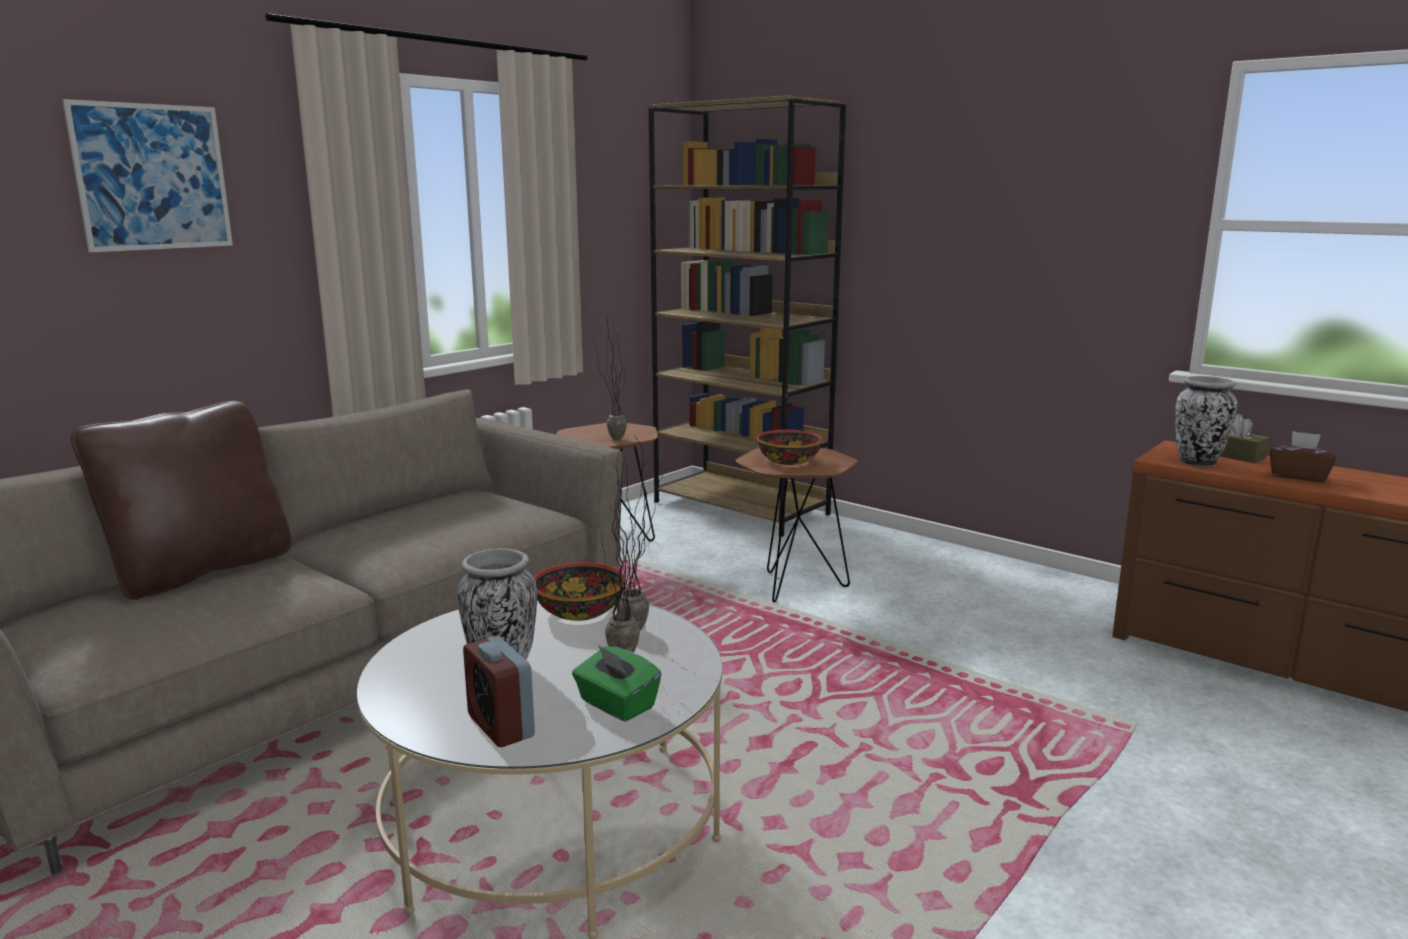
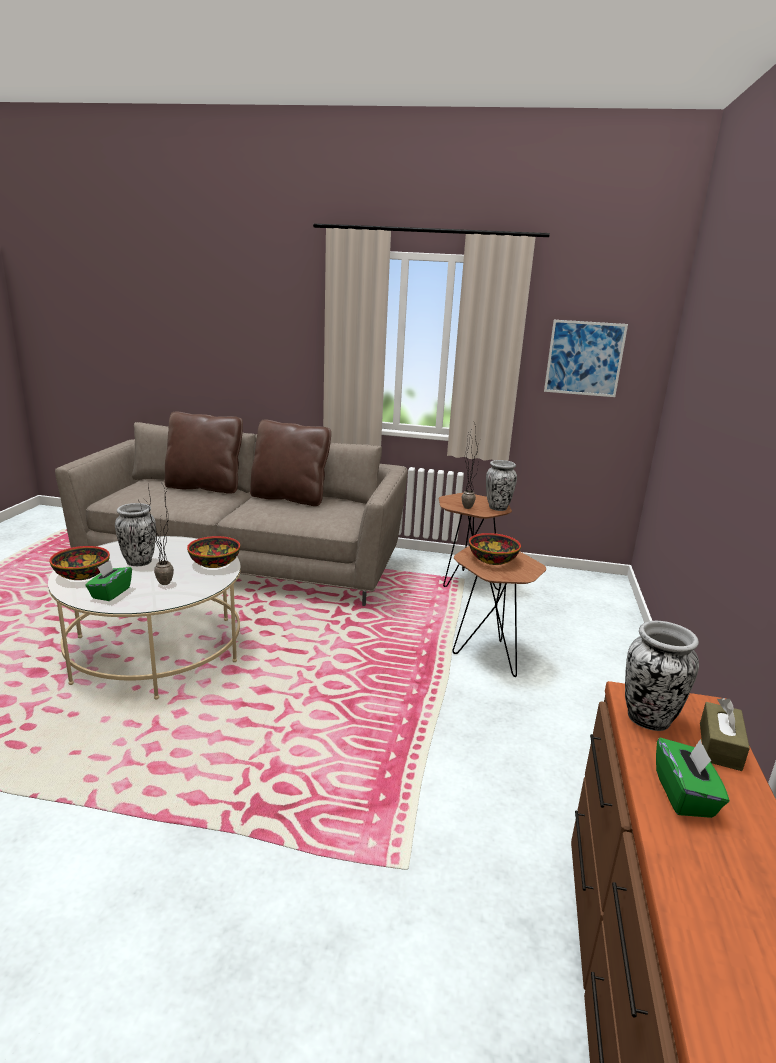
camera: 60 degrees right, 5 degrees up
picture [62,99,233,252] -> picture moved to [544,320,628,397]
alarm clock [463,636,535,747] -> bowl [49,546,110,580]
potted plant [613,438,662,630] -> none
brown bookcase [649,95,846,537] -> none
brown tissue box [1270,431,1337,483] -> green tissue box [656,738,729,818]
none -> brown pillow [250,419,331,506]
none -> vase [486,460,517,511]

